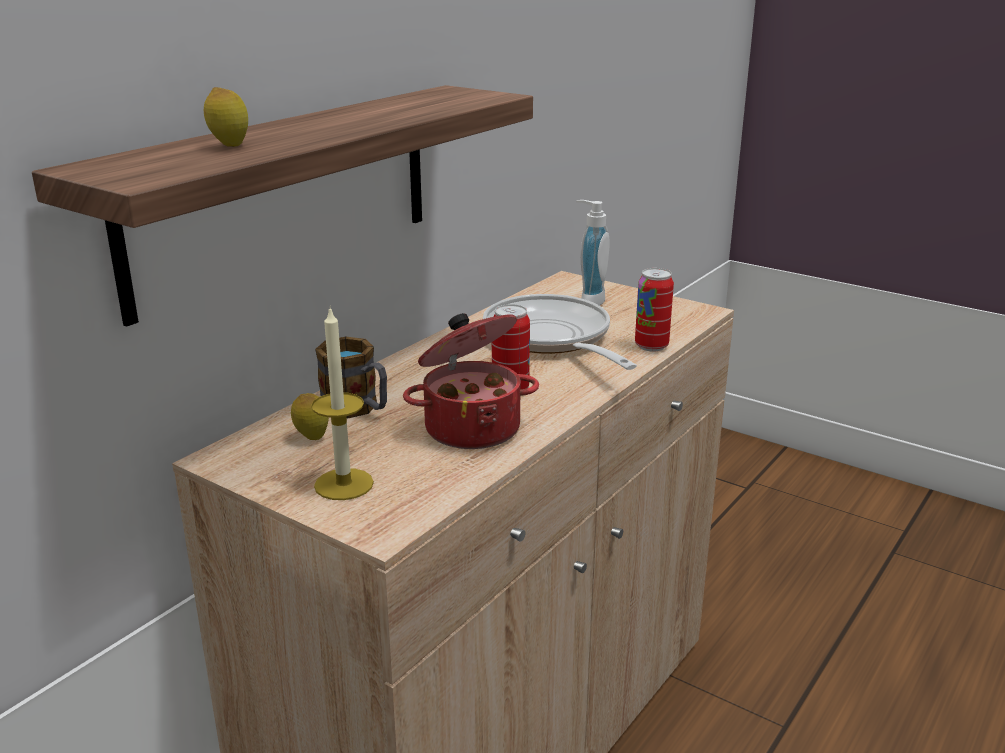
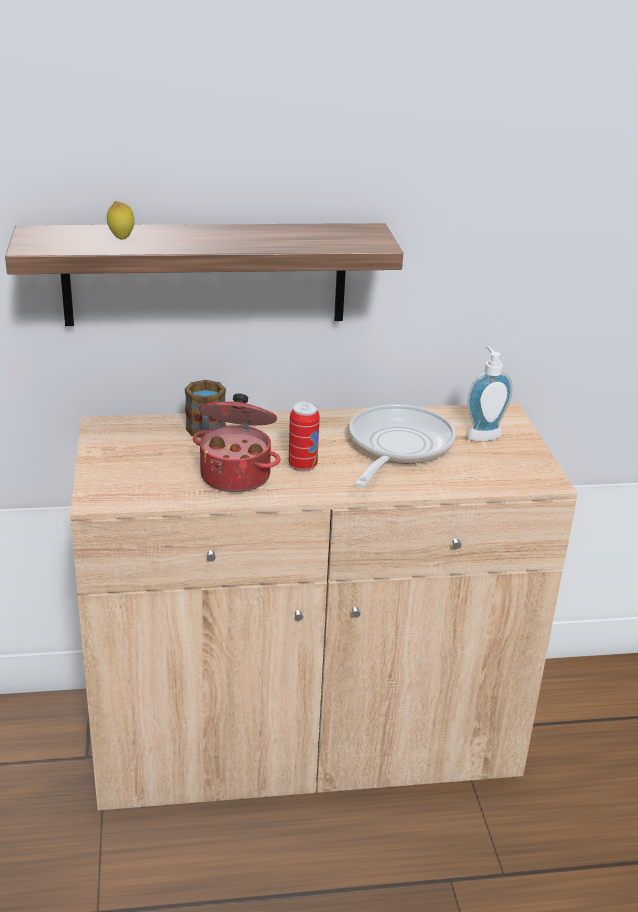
camera: 45 degrees right, 5 degrees up
lemon [291,393,329,440] -> none
candle [311,308,374,500] -> none
can [635,268,674,351] -> none

